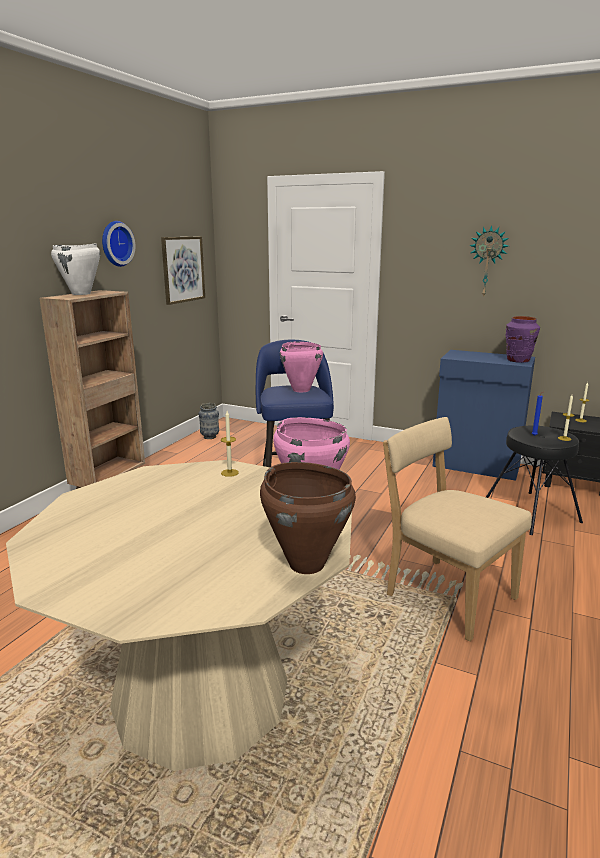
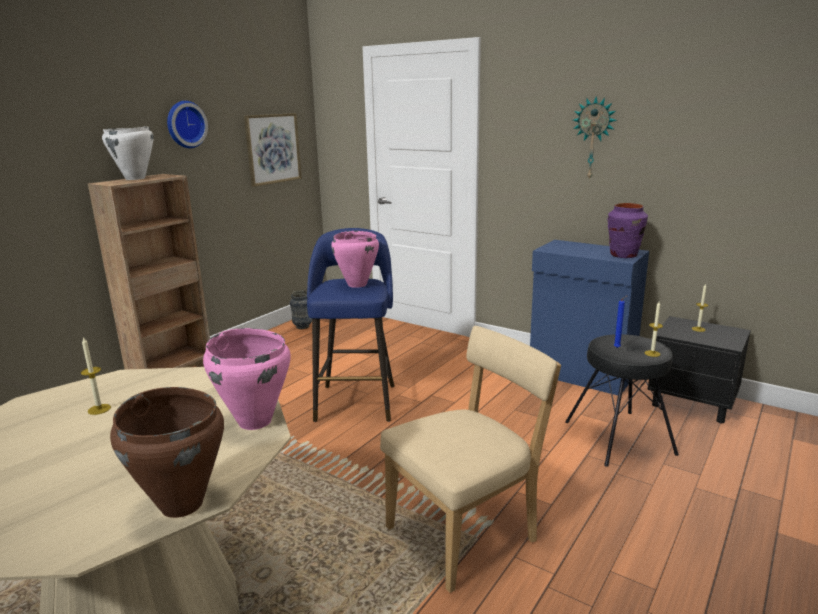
camera: 10 degrees right, 0 degrees up
candle [221,411,239,477] -> candle moved to [81,337,111,415]
beige chair [383,417,532,642] -> beige chair turned 90 degrees clockwise [380,326,561,593]

